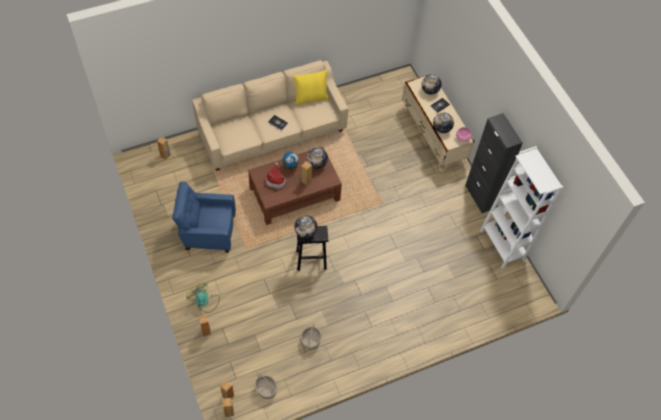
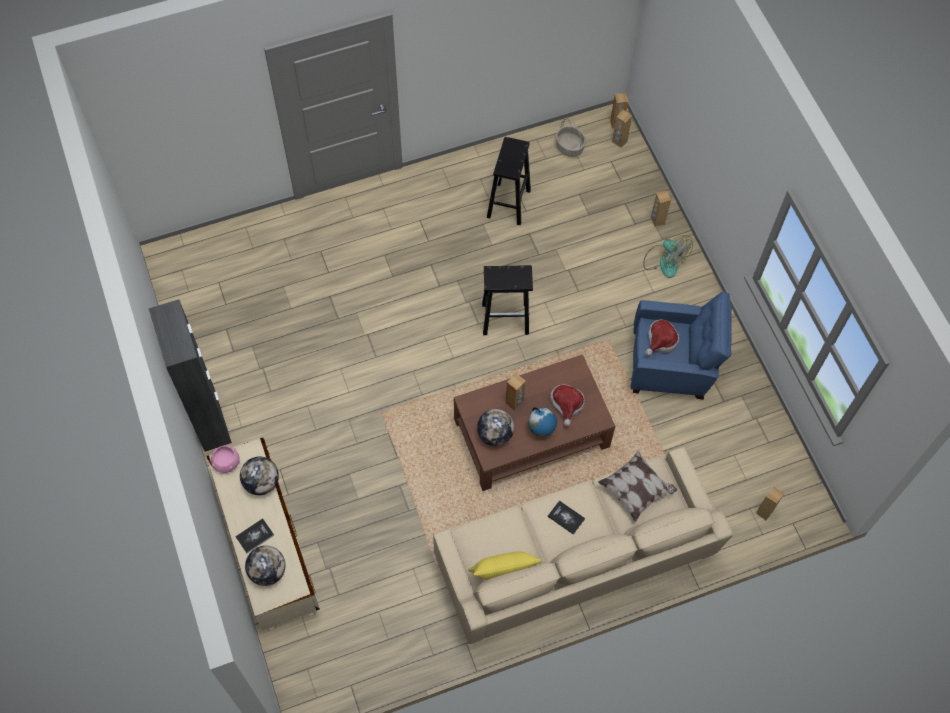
camera: 175 degrees left, 5 degrees up
globe [295,215,317,238] -> none
basket [301,324,322,350] -> black stool [487,137,531,225]
white bookcase [480,146,563,268] -> none
none -> pillow [598,450,677,522]
none -> hat [646,319,680,356]

